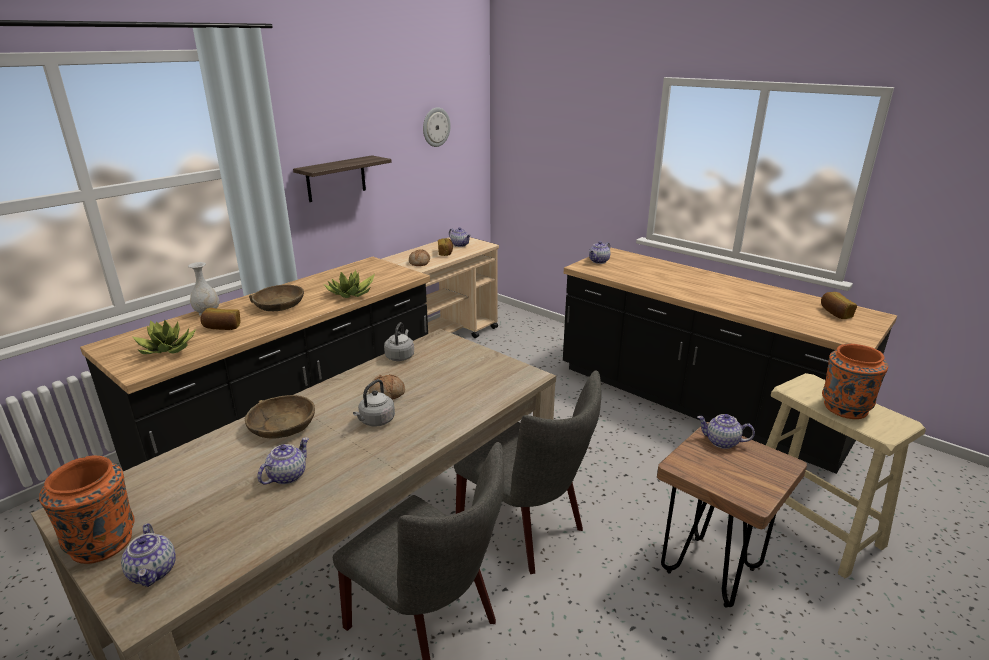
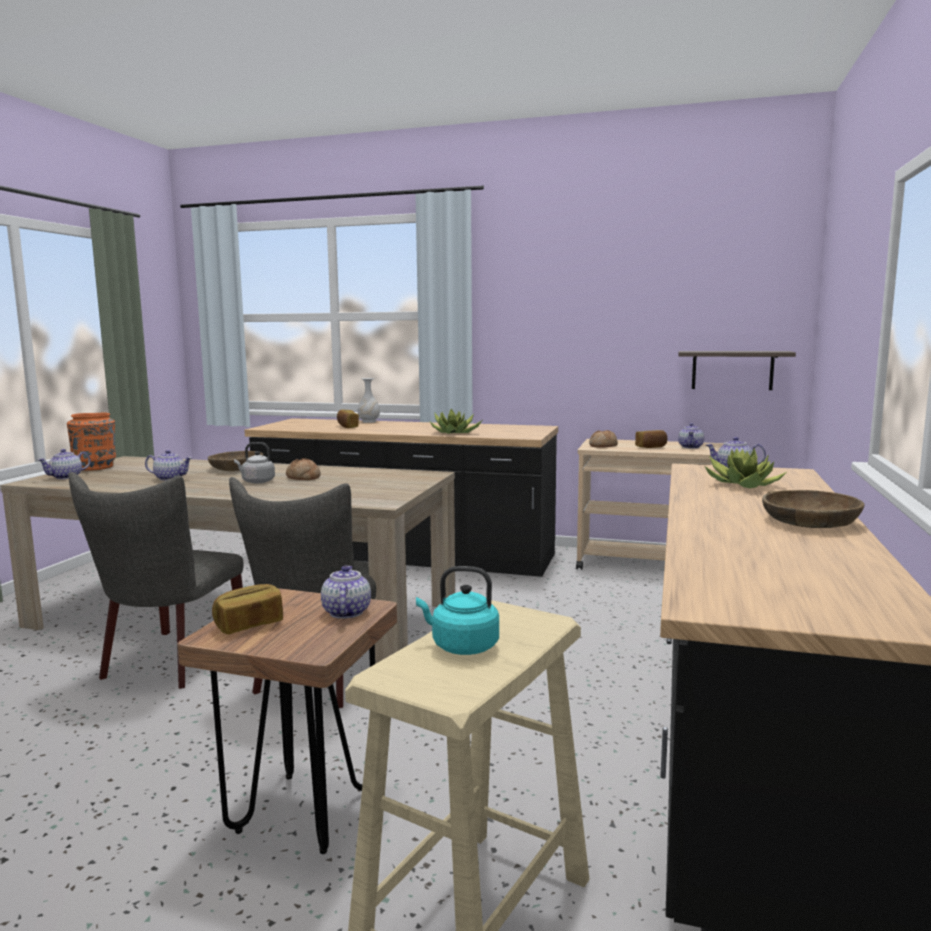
camera: 65 degrees right, 15 degrees down
potted plant [133,320,196,354] -> potted plant moved to [705,448,788,488]
brown bowl [249,285,304,311] -> brown bowl moved to [762,490,865,528]
shelf [293,155,392,202] -> shelf moved to [678,351,796,390]
grey kettle [384,322,414,361] -> none
wall clock [423,107,451,147] -> none
bread [821,292,857,319] -> bread moved to [212,584,283,634]
orange vase [822,344,888,419] -> turquoise kettle [416,566,499,655]

